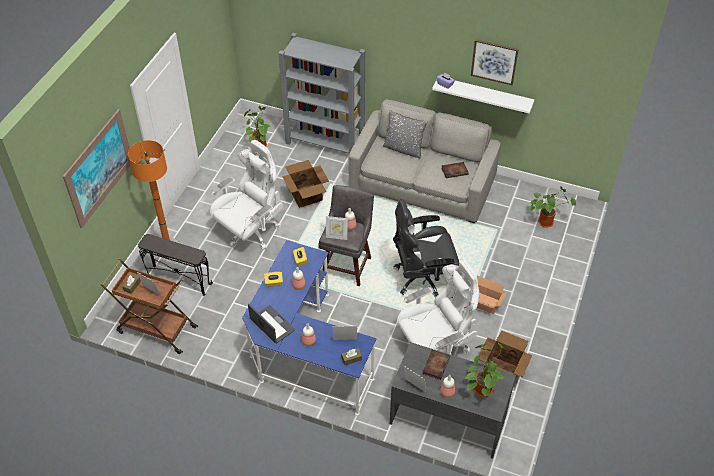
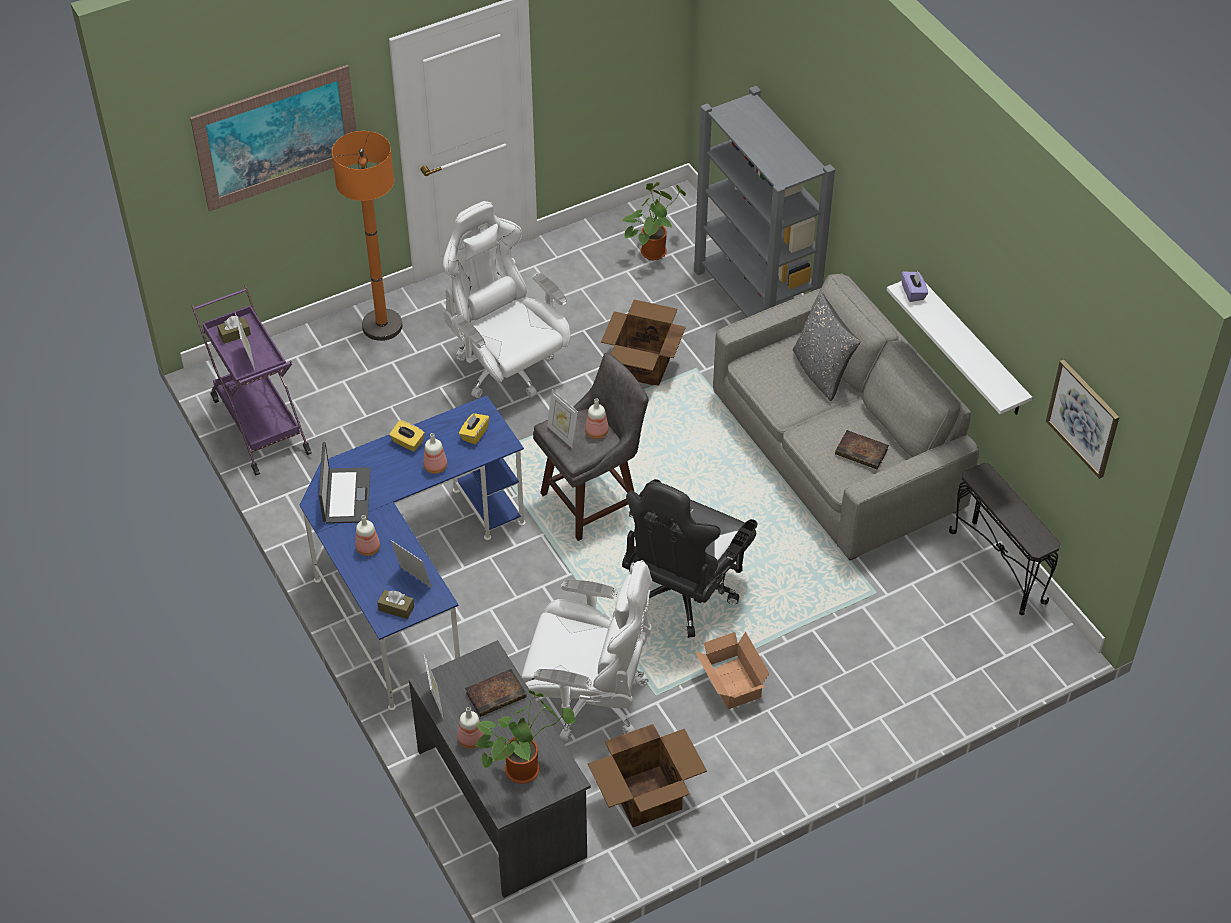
camera: 40 degrees right, 0 degrees up
brown cart [100,258,198,354] -> purple cart [191,285,312,475]
black side table [138,234,213,296] -> black side table moved to [949,463,1060,615]
white office chair [210,140,283,250] -> white office chair turned 120 degrees counterclockwise [443,201,570,398]
black office chair [393,199,459,298] -> black office chair turned 90 degrees counterclockwise [622,479,757,638]
picture [471,39,519,85] -> picture moved to [1046,359,1120,479]
potted plant [530,186,576,228] -> none

